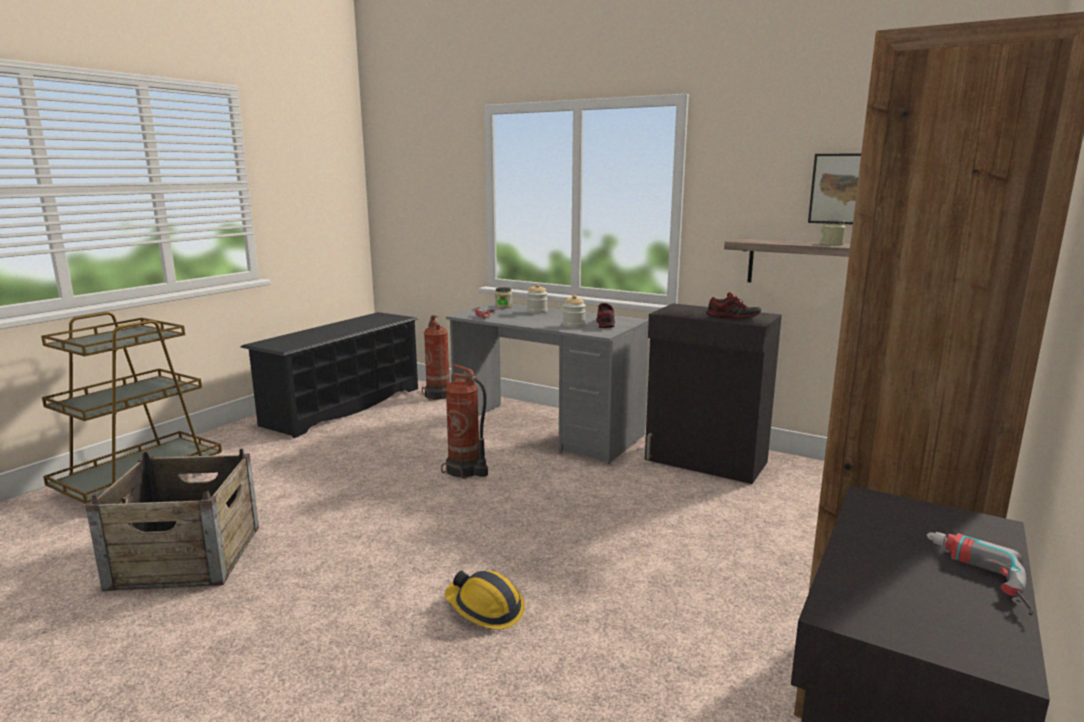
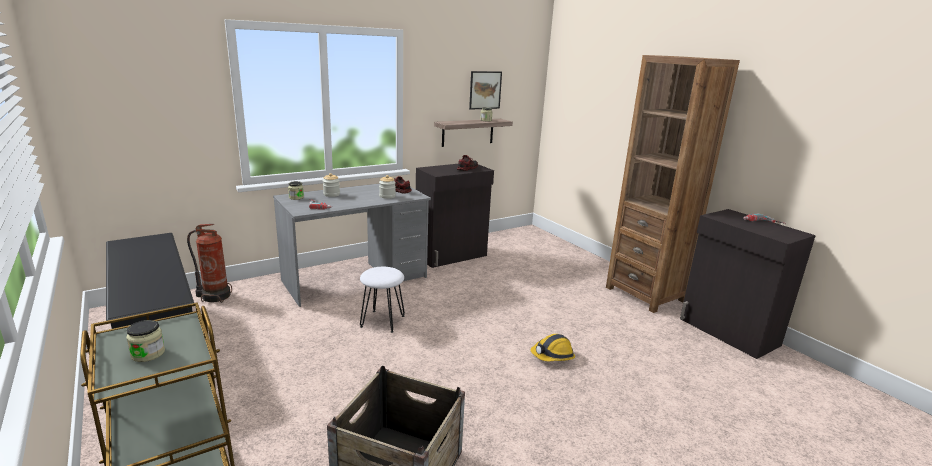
camera: 65 degrees left, 5 degrees up
fire extinguisher [441,364,488,479] -> white stool [360,267,405,333]
none -> jar [126,320,165,362]

